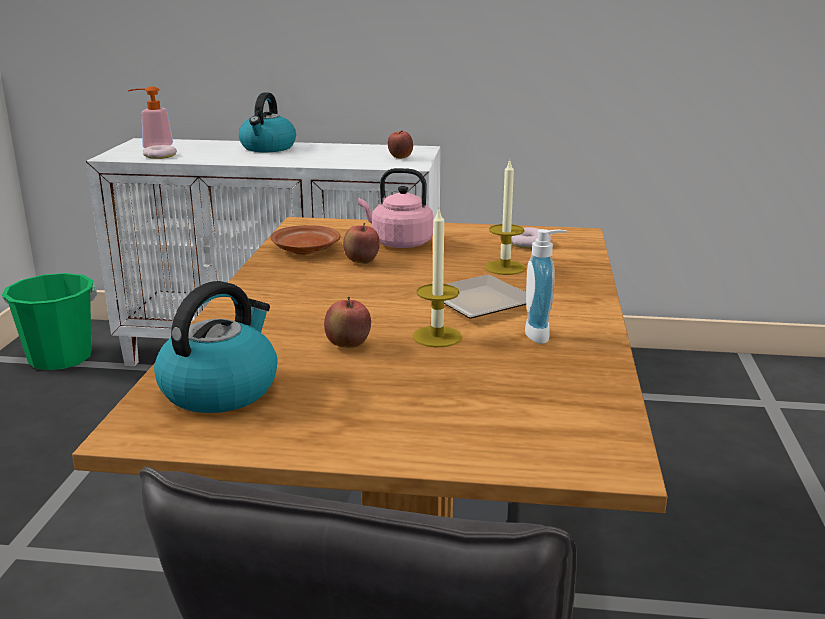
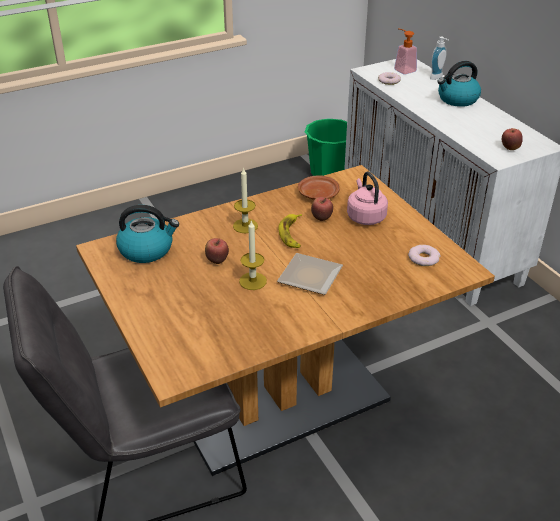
camera: 55 degrees right, 15 degrees up
candle [485,159,526,275] -> candle moved to [233,167,258,233]
soap dispenser [525,229,567,344] -> soap dispenser moved to [430,37,449,80]
none -> banana [279,214,302,248]

